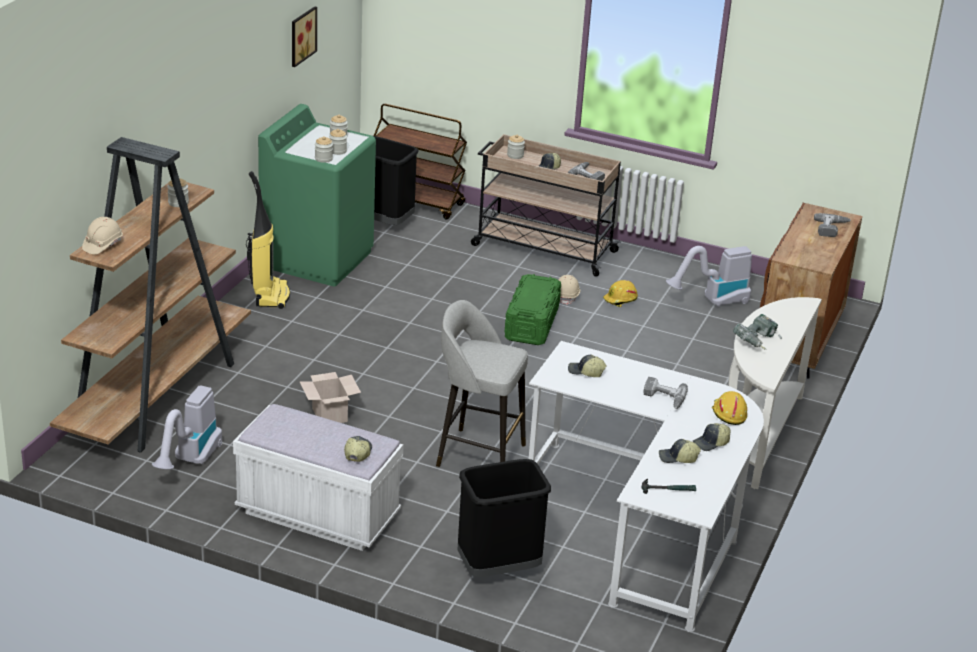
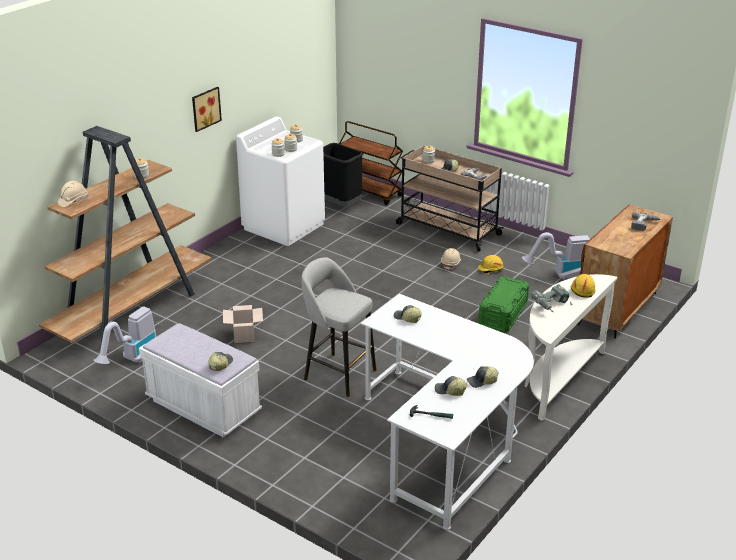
camera: 15 degrees right, 0 degrees up
vacuum cleaner [246,171,290,309] -> none
green washing machine [258,104,376,286] -> white washing machine [236,117,325,246]
picture [292,6,317,67] -> picture moved to [192,87,222,132]
black trash can [457,459,551,577] -> none
green storage box [505,274,561,345] -> green storage box moved to [479,277,529,333]
power drill [643,377,688,409] -> none
yellow hard hat [712,391,747,425] -> yellow hard hat moved to [571,274,595,298]

